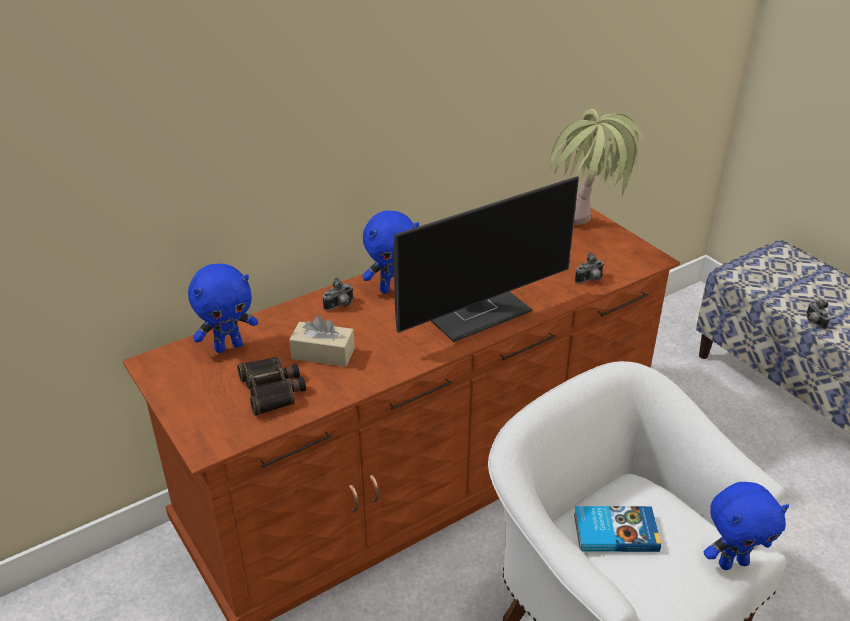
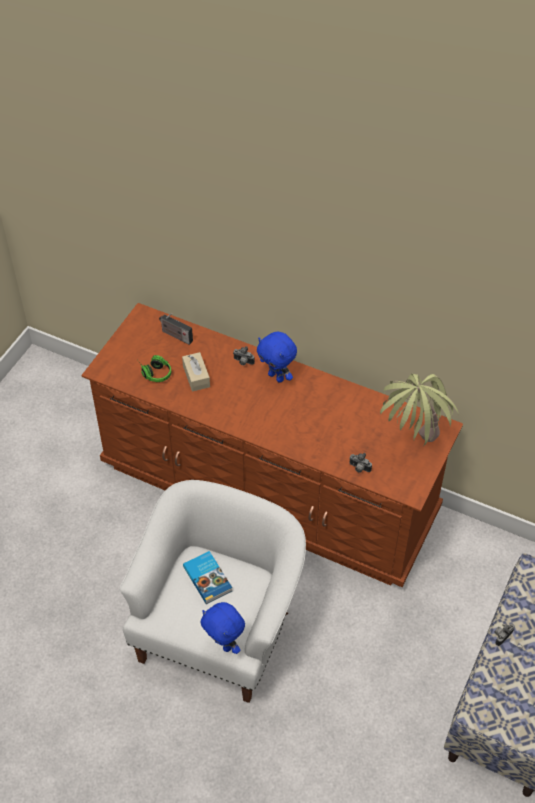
camera: 60 degrees right, 15 degrees up
blue plush toy [188,264,258,353] -> radio [159,313,193,345]
binoculars [237,356,306,416] -> headphones [138,355,171,382]
monitor [394,176,579,342] -> none

